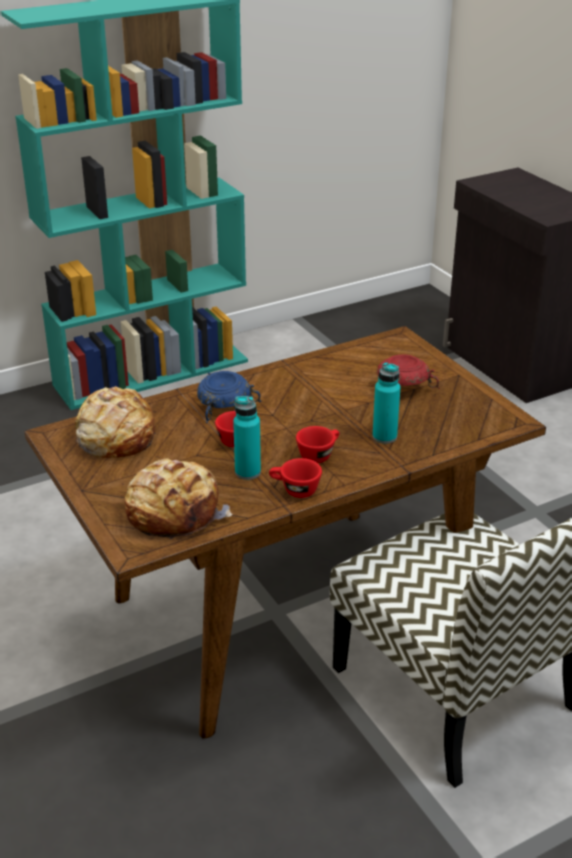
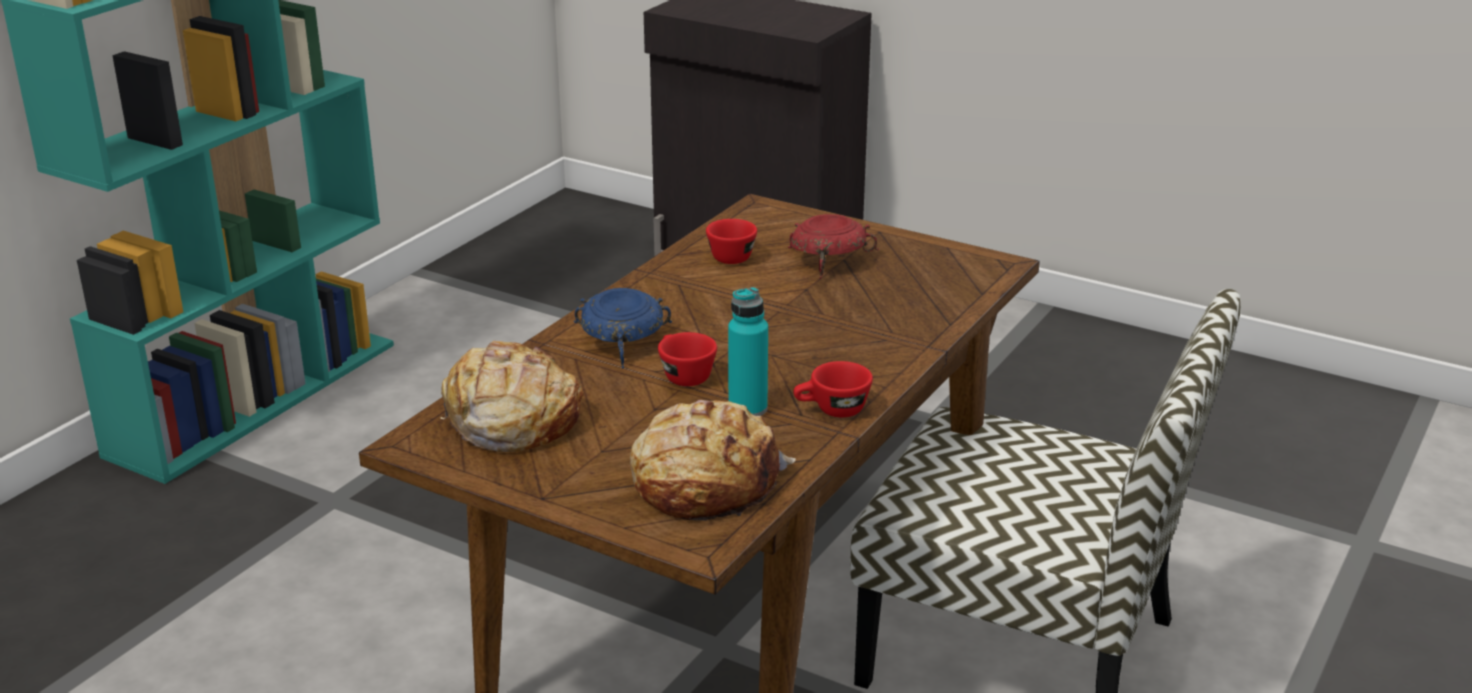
camera: 30 degrees left, 5 degrees down
red cup [296,426,339,463] -> red cup moved to [706,219,757,264]
turquoise bottle [372,362,400,444] -> none

